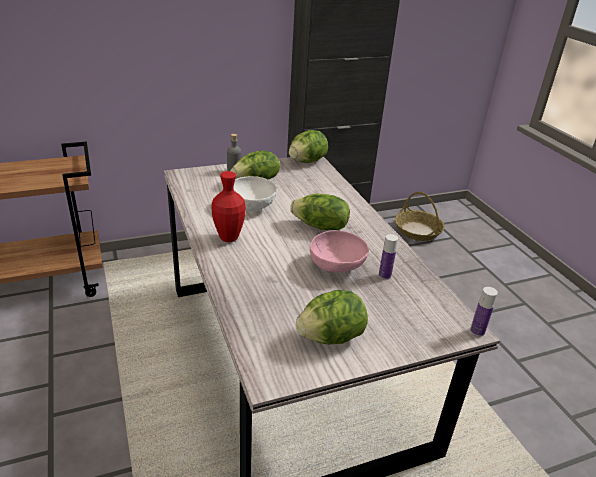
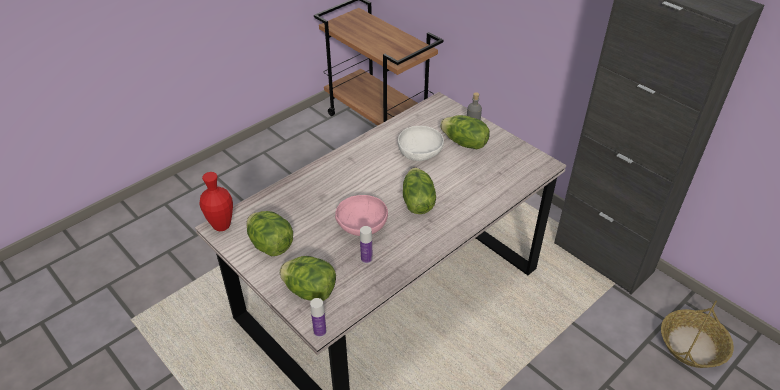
camera: 70 degrees right, 10 degrees up
red vase [212,171,246,242] -> red vase moved to [199,172,233,231]
lettuce [289,130,328,163] -> lettuce moved to [279,256,336,301]

